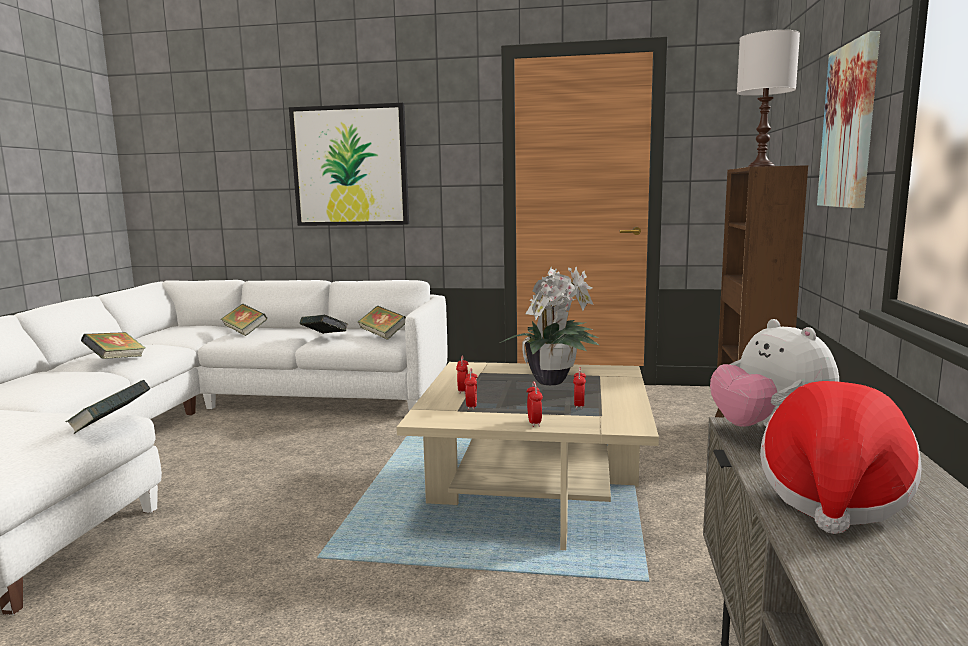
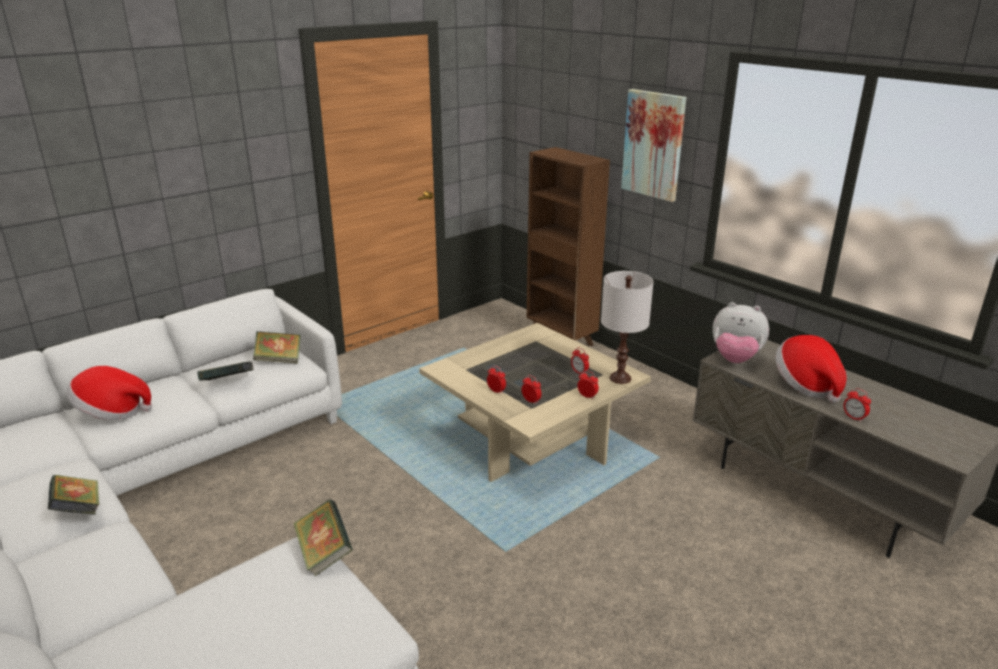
camera: 50 degrees left, 15 degrees up
book [221,304,267,336] -> hat [66,366,152,420]
picture [289,103,409,226] -> none
potted plant [500,266,599,385] -> none
white table lamp [737,30,800,167] -> white table lamp moved to [601,271,654,384]
none -> alarm clock [843,388,871,422]

